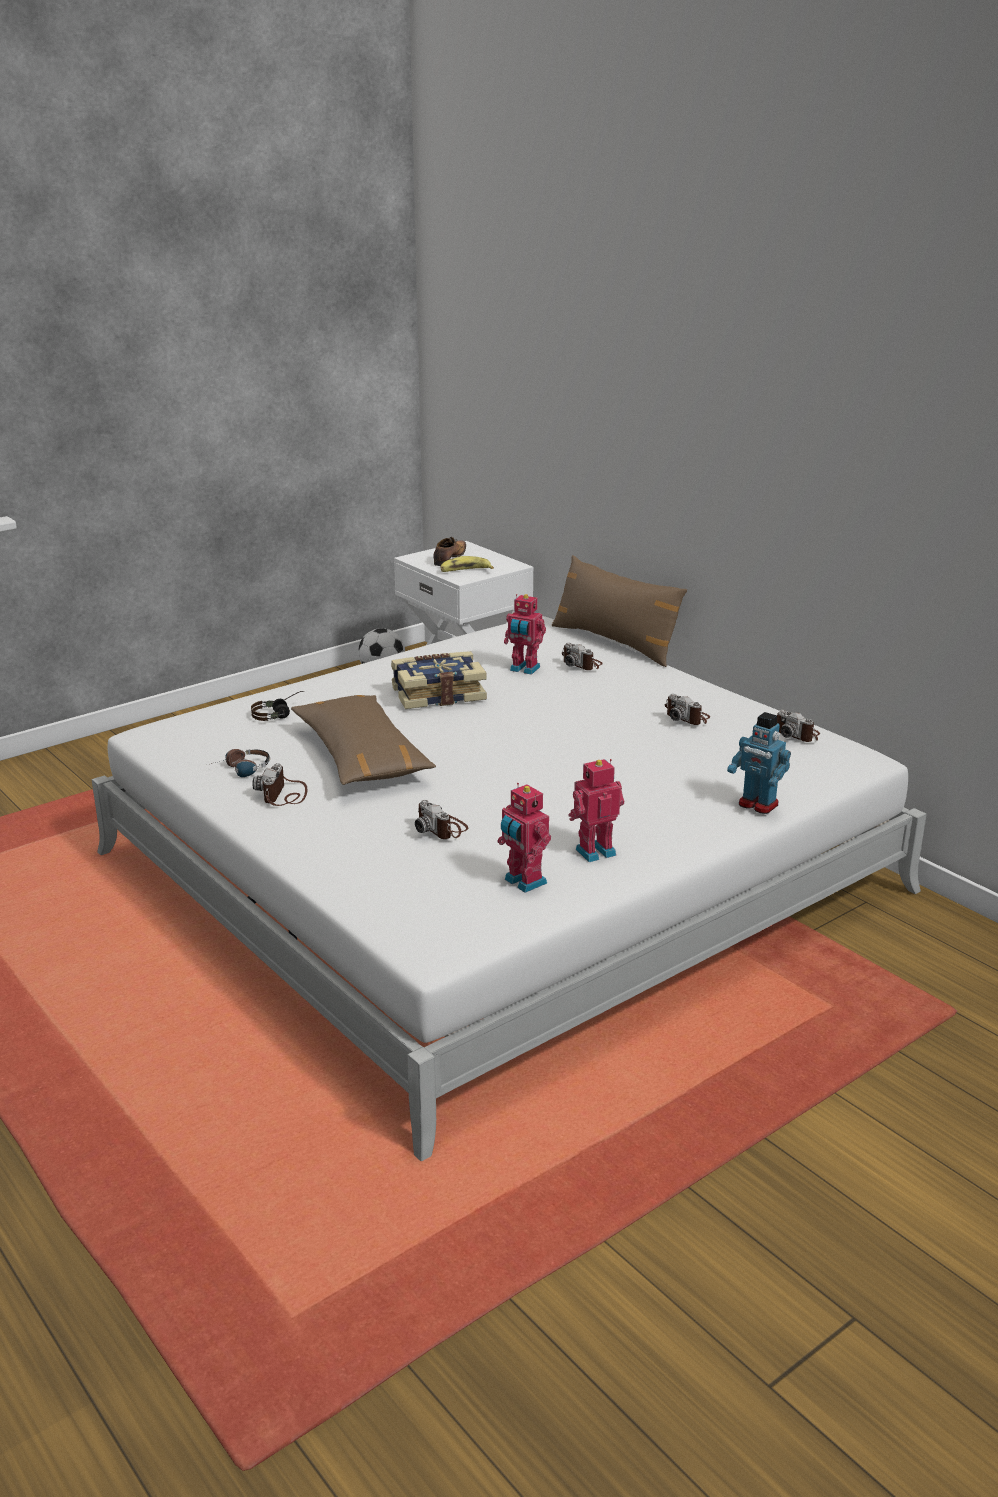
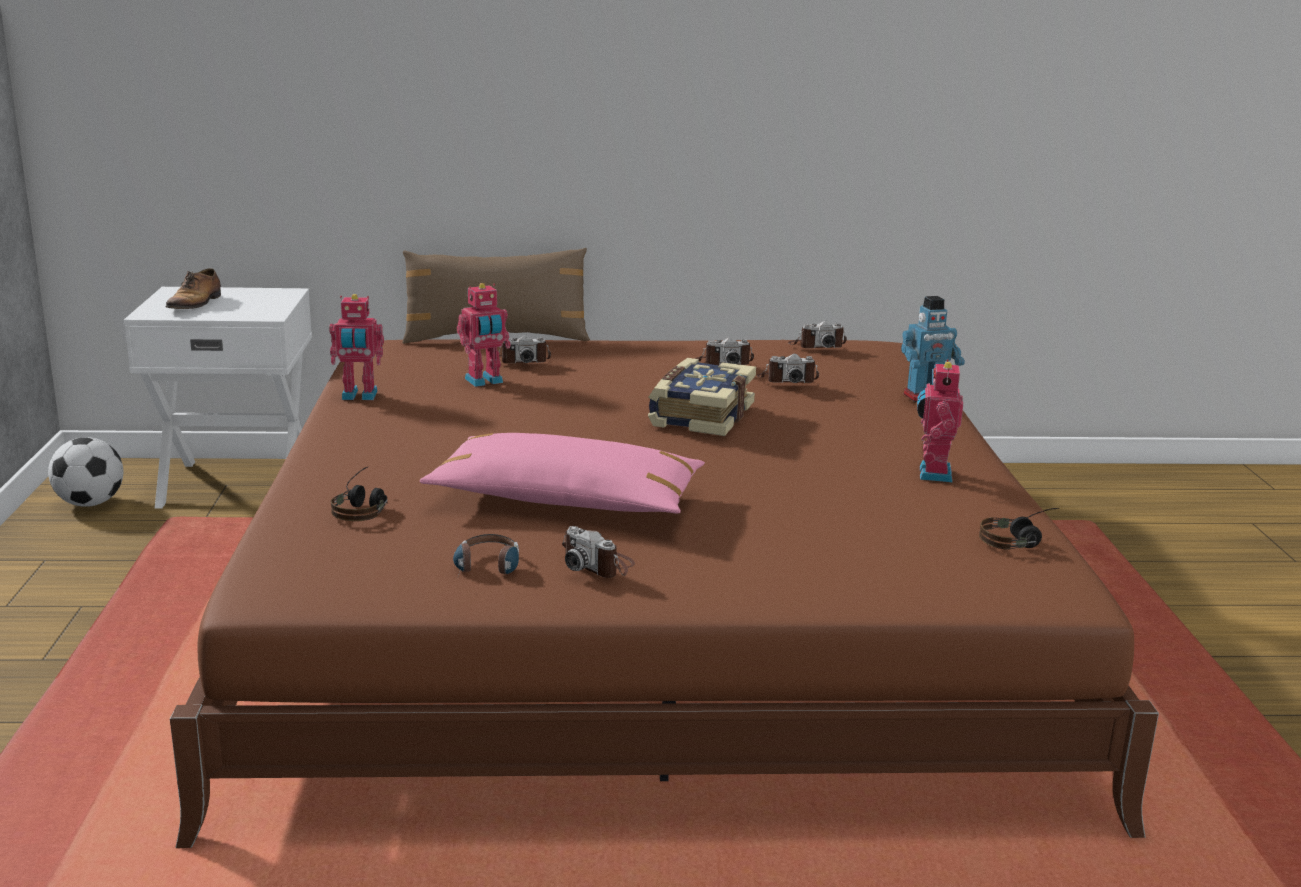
camera: 55 degrees left, 5 degrees down
white bed [92,616,927,1161] -> brown bed [170,339,1159,848]
brown pillow [291,695,436,785] -> pink pillow [420,433,705,514]
book [391,651,487,709] -> book moved to [648,358,756,436]
camera [415,800,468,839] -> camera moved to [757,354,819,383]
shoe [434,537,466,566] -> shoe turned 135 degrees counterclockwise [166,268,221,309]
banana [440,556,494,572] -> none
toy robot [497,783,551,893] -> toy robot moved to [329,294,384,400]
none -> headphones [979,508,1059,550]

